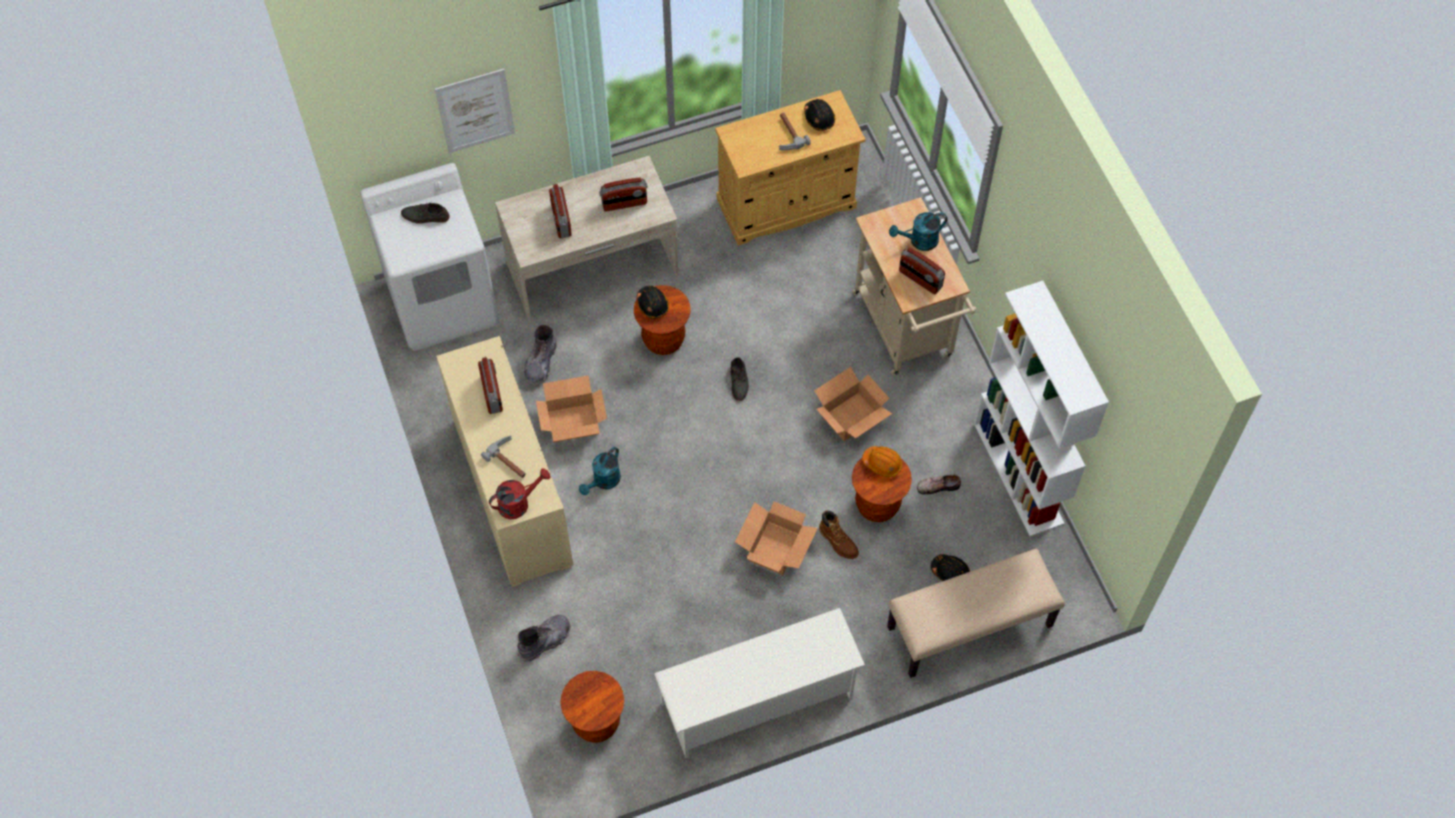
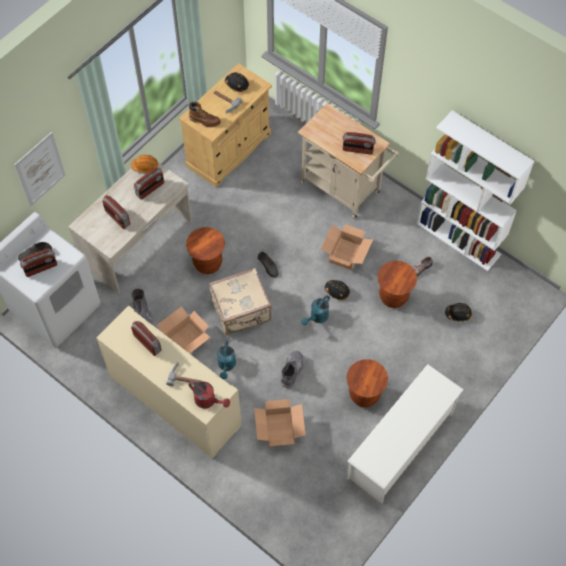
camera: 30 degrees left, 0 degrees up
red watering can [489,468,551,519] -> red watering can turned 90 degrees clockwise [189,381,230,409]
grey boot [517,615,571,662] -> grey boot moved to [281,351,304,389]
brown stool [560,671,624,743] -> brown stool moved to [347,359,388,407]
black hard hat [637,286,669,319] -> black hard hat moved to [325,280,350,300]
cardboard box [735,501,818,575] -> cardboard box moved to [254,399,306,446]
brown boot [819,510,859,559] -> brown boot moved to [189,102,221,127]
orange hard hat [862,446,903,477] -> orange hard hat moved to [131,155,158,173]
beige bench [887,549,1065,678] -> none
turquoise watering can [889,212,947,251] -> turquoise watering can moved to [301,295,330,325]
none -> radio [20,249,57,277]
none -> beige suitcase [209,268,272,336]

